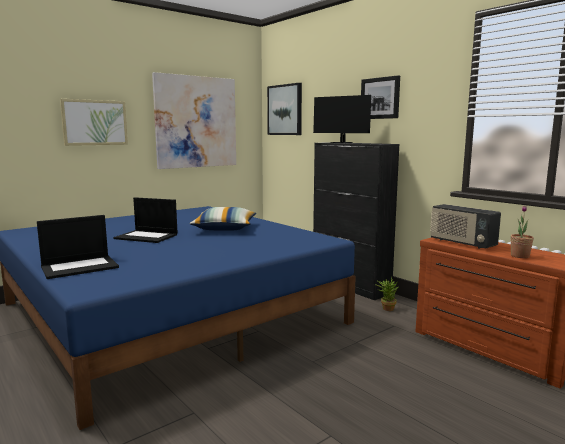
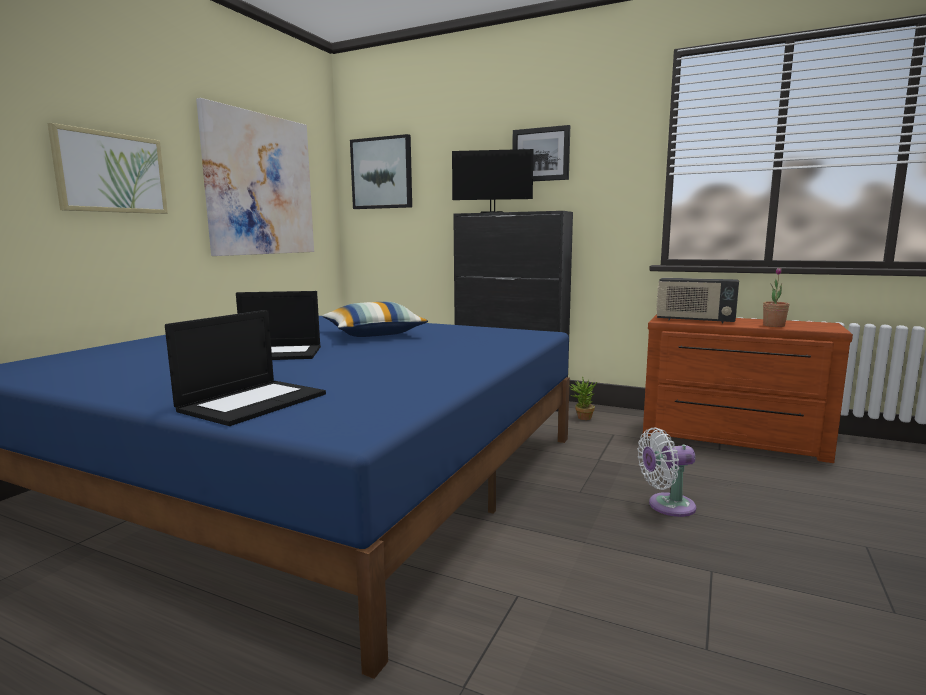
camera: 25 degrees left, 0 degrees up
none -> white fan [638,428,696,517]

